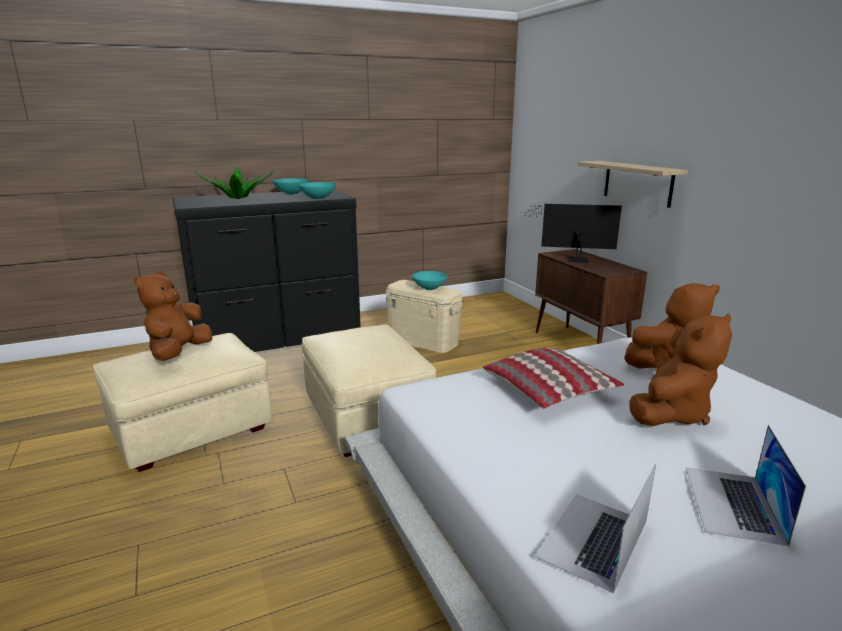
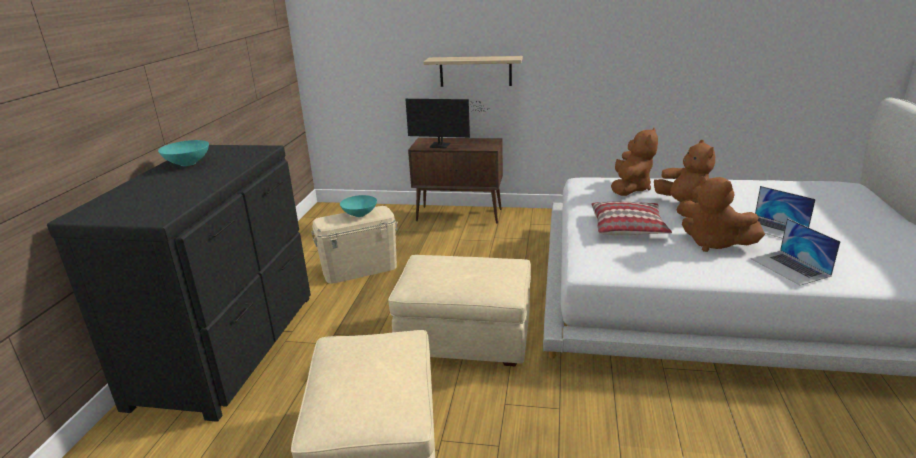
camera: 55 degrees left, 5 degrees up
brown plush toy [134,271,212,361] -> brown plush toy moved to [681,176,765,252]
potted plant [194,167,275,199] -> none
turquoise bowl [298,182,336,199] -> none
monitor [519,204,622,263] -> monitor turned 120 degrees counterclockwise [406,99,486,148]

